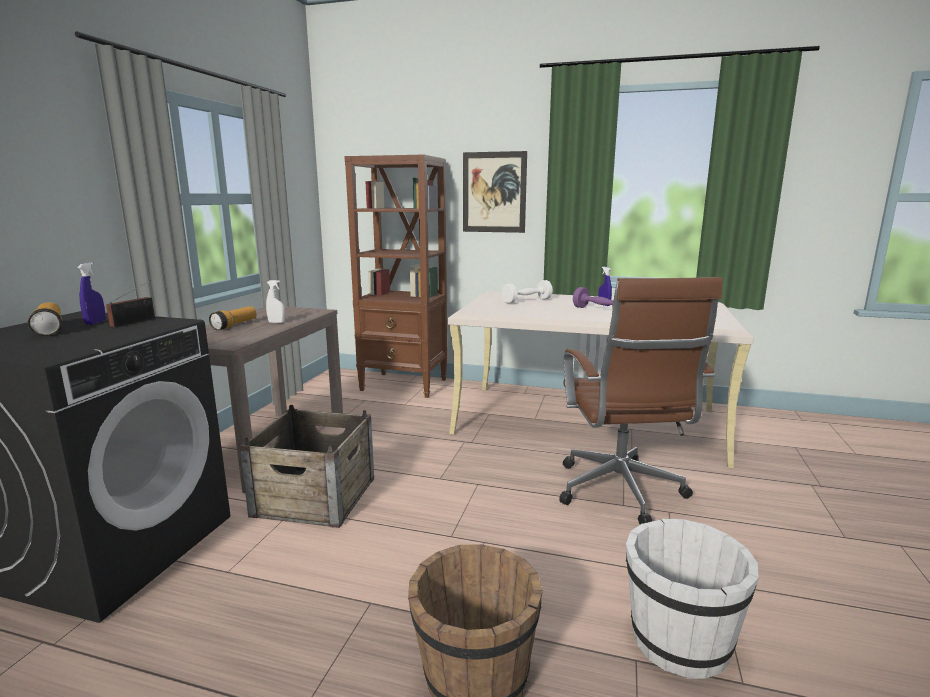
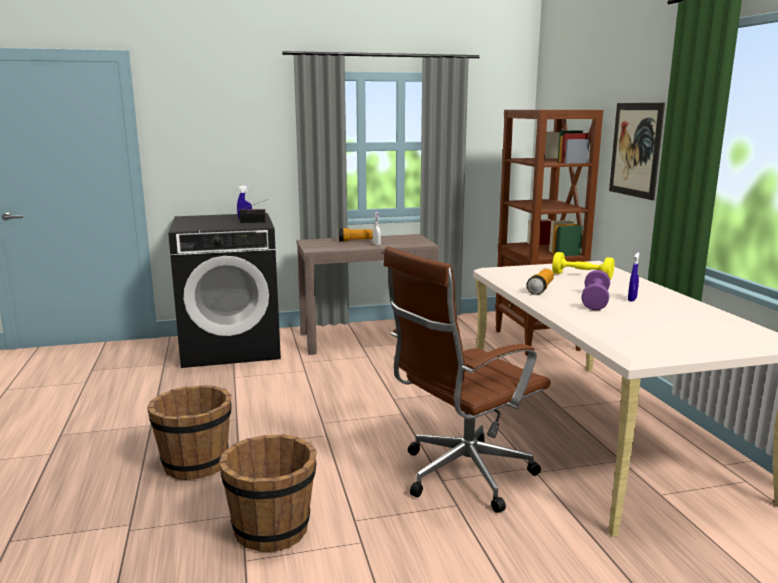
camera: 60 degrees right, 0 degrees up
flashlight [28,302,62,336] -> flashlight moved to [526,269,554,295]
crate [240,405,374,528] -> none
white dumbbell [502,280,553,304] -> yellow dumbbell [552,252,615,280]
white bucket [626,519,759,679] -> brown bucket [219,434,317,552]

